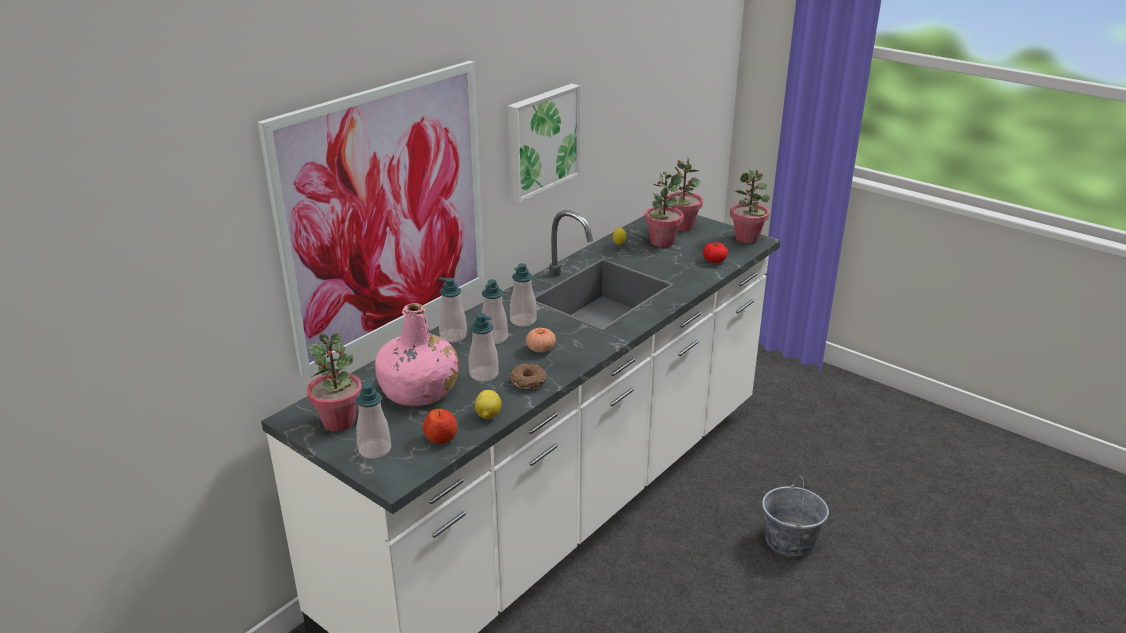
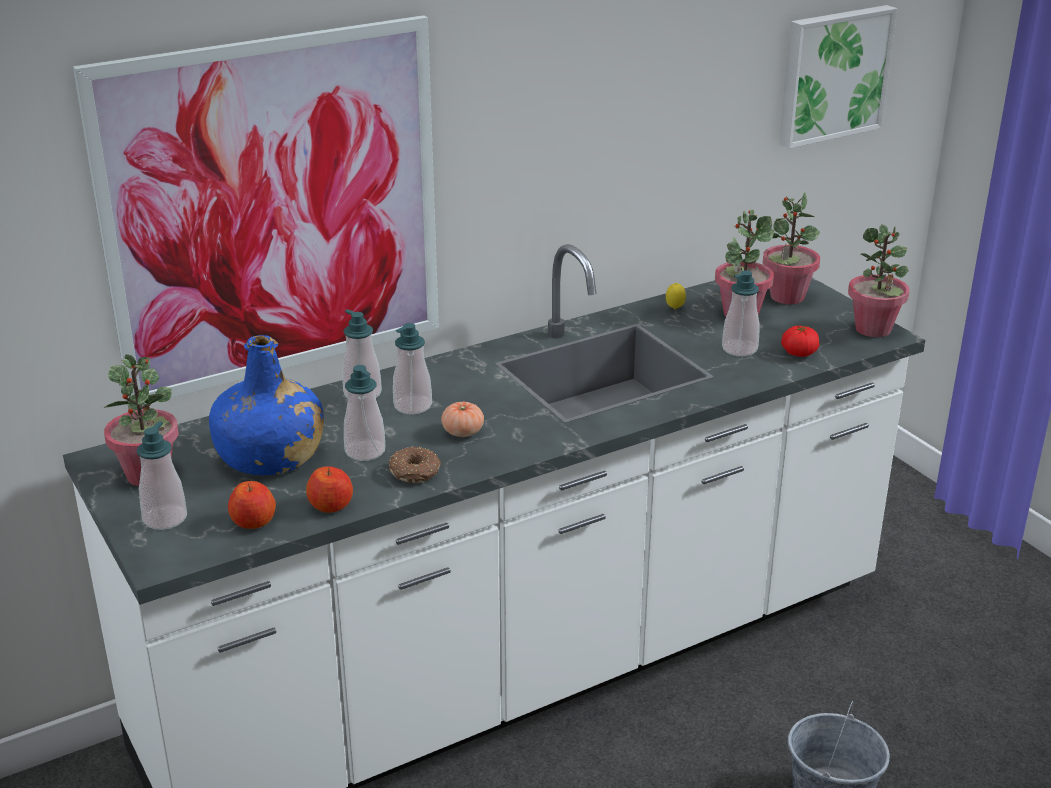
camera: 20 degrees right, 0 degrees up
pink bottle [375,303,459,406] -> blue bottle [209,335,324,475]
lemon [475,390,502,419] -> apple [306,466,353,513]
picture [507,84,580,202] -> picture moved to [779,5,897,149]
soap dispenser [510,263,537,327] -> soap dispenser moved to [722,270,760,356]

